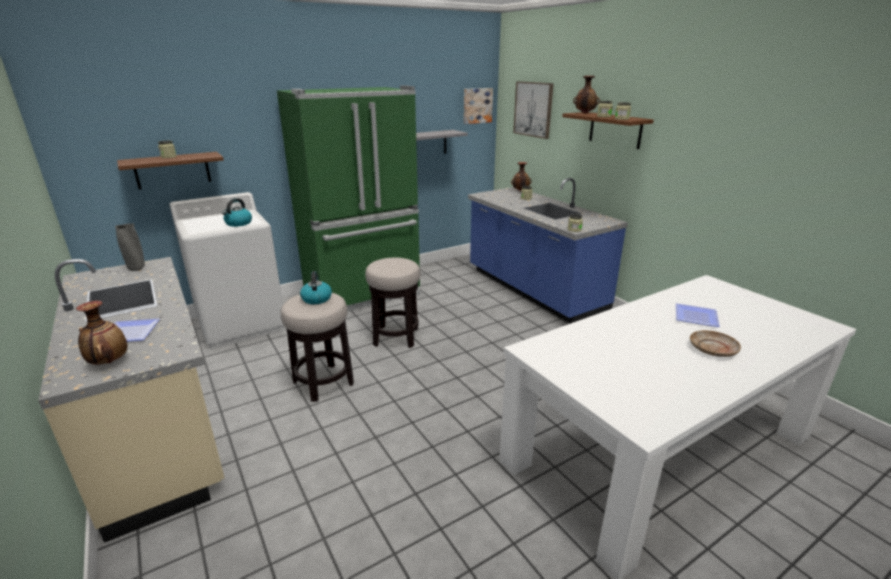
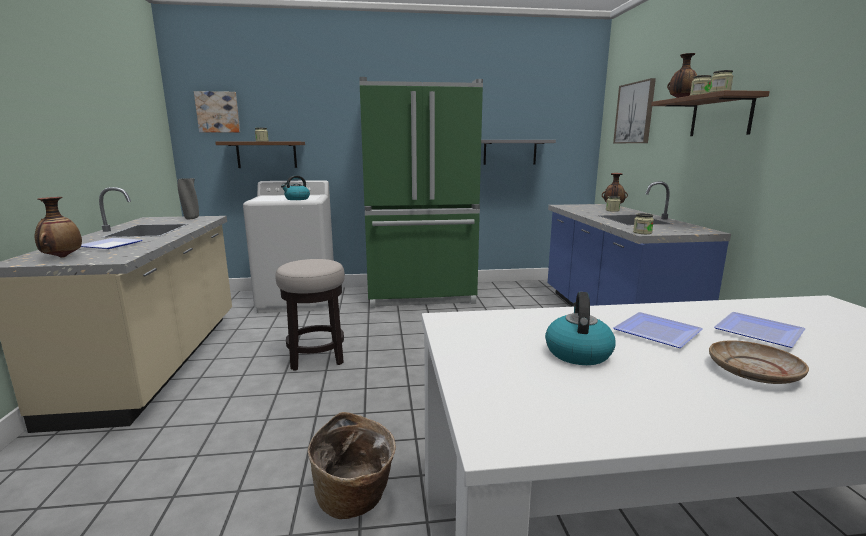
camera: 25 degrees right, 10 degrees down
kettle [300,271,332,304] -> kettle moved to [545,292,615,365]
stool [365,258,421,348] -> none
picture [464,88,493,124] -> picture moved to [194,91,240,133]
none -> basket [308,412,396,519]
none -> plate [613,312,703,348]

